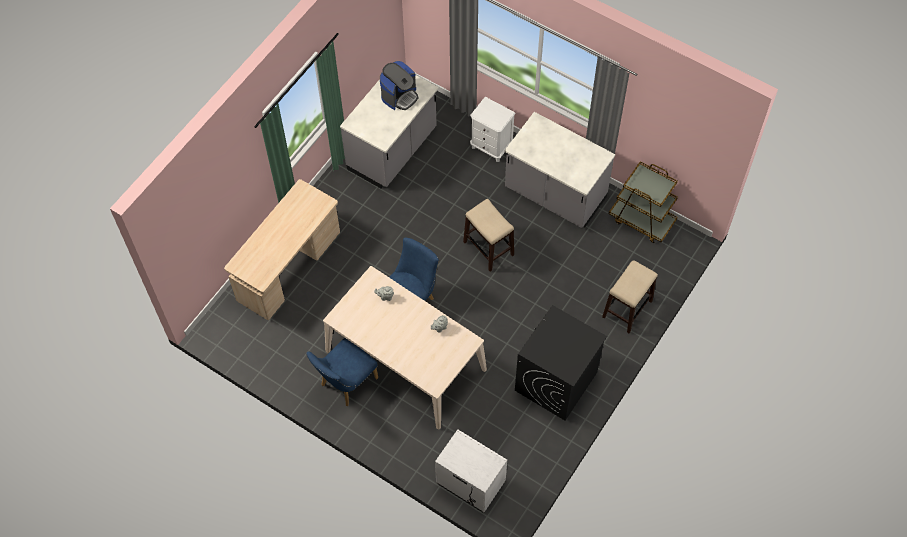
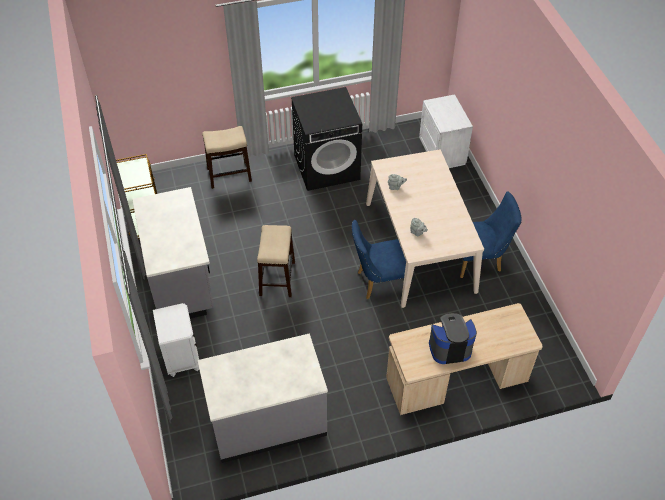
camera: 140 degrees left, 10 degrees down
coffee machine [380,61,418,110] -> coffee machine moved to [429,313,477,364]

